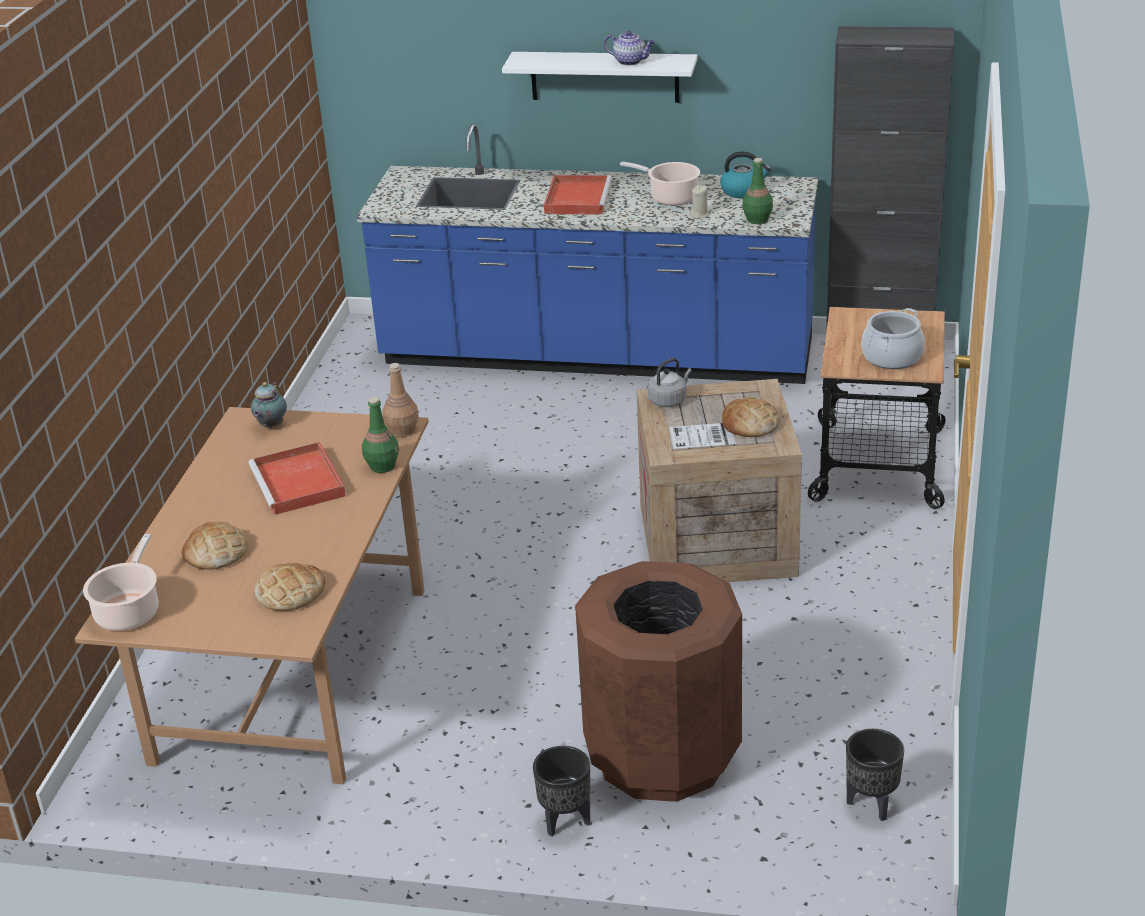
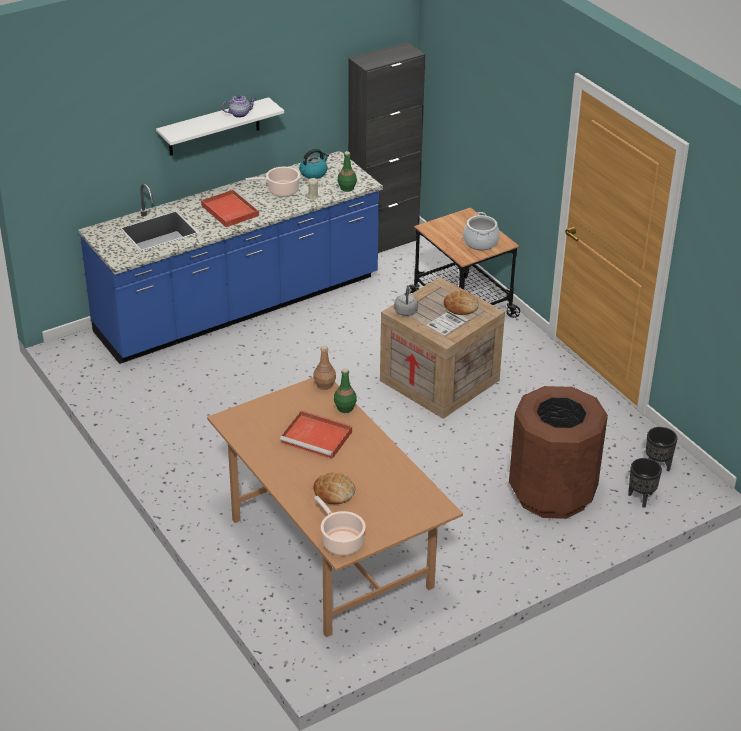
camera: 45 degrees left, 5 degrees up
teapot [251,382,287,428] -> none
bread [255,563,325,611] -> none
black planter [533,746,590,836] -> black planter moved to [628,458,662,508]

